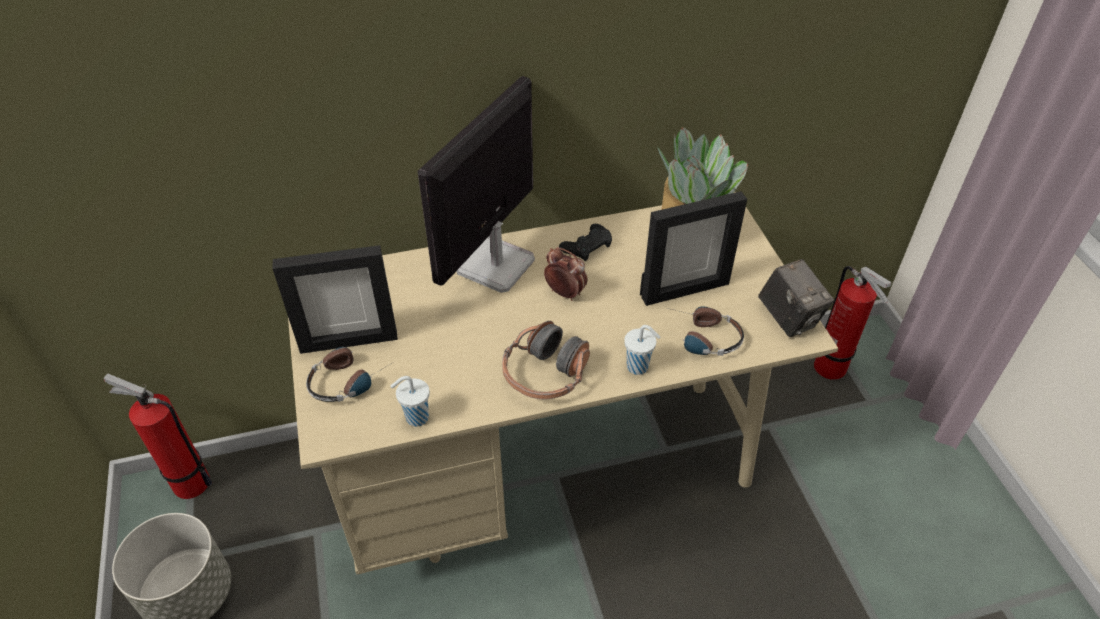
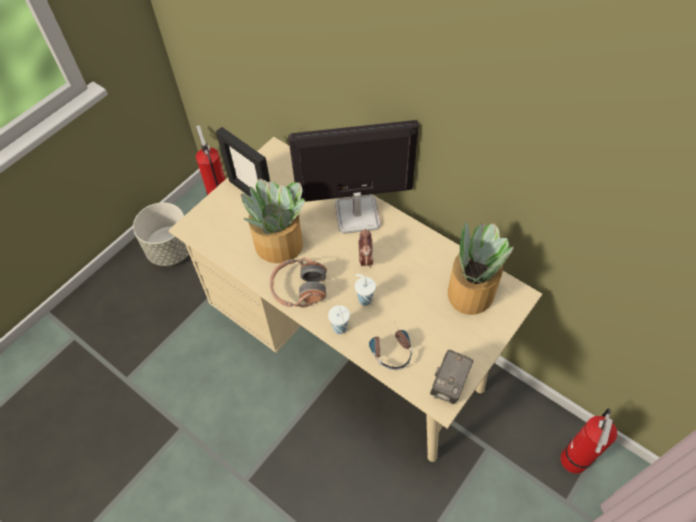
camera: 55 degrees right, 10 degrees up
headphones [306,347,392,402] -> none
white cup [390,376,430,427] -> white cup moved to [355,274,376,306]
black game controller [559,224,612,262] -> none
picture frame [640,191,747,306] -> none
none -> potted plant [241,179,305,263]

